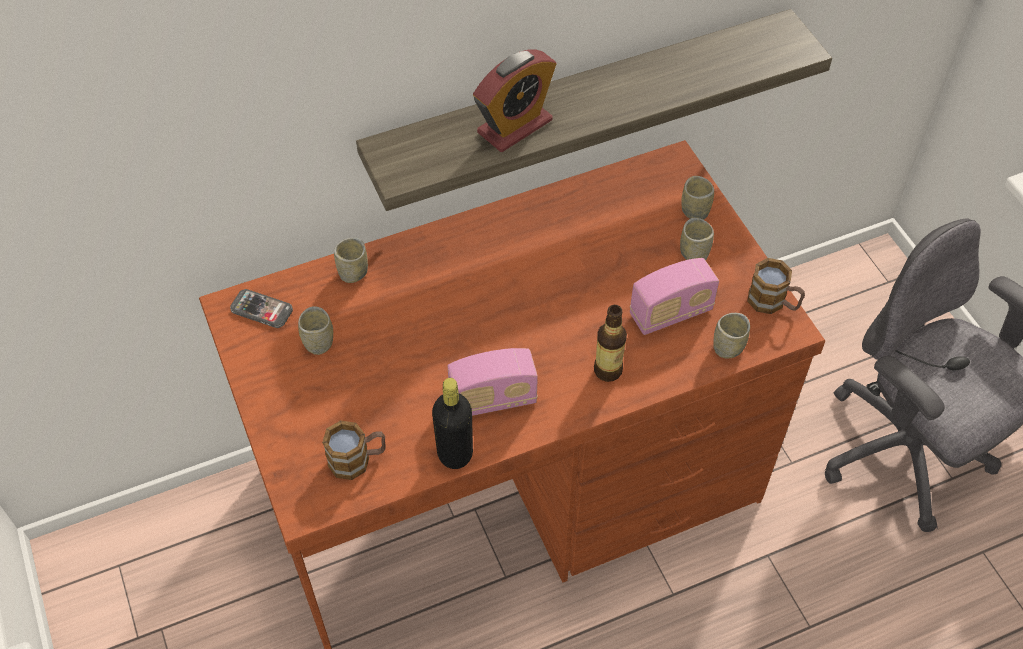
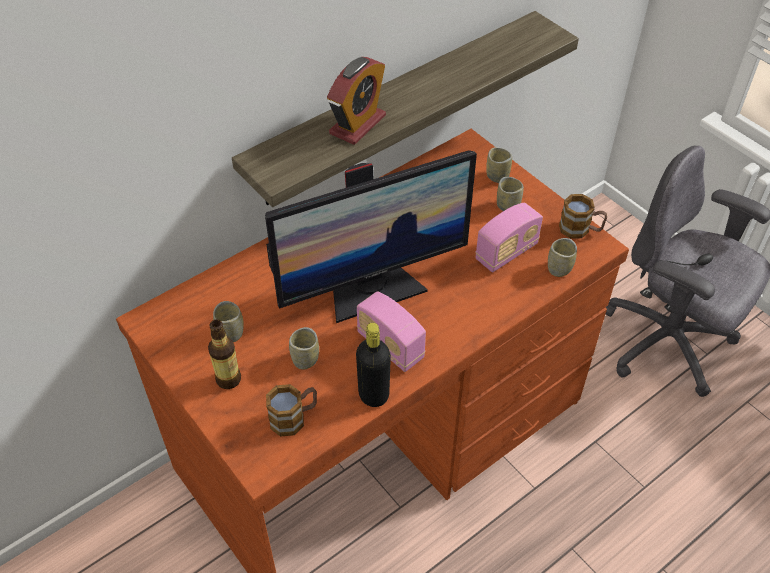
camera: 15 degrees left, 5 degrees down
phone [230,289,293,328] -> none
cup [334,237,368,283] -> cup moved to [289,327,319,369]
radio [447,348,538,416] -> radio turned 75 degrees clockwise [357,291,426,372]
bottle [594,305,627,382] -> bottle moved to [208,319,241,389]
none -> monitor [265,150,477,323]

